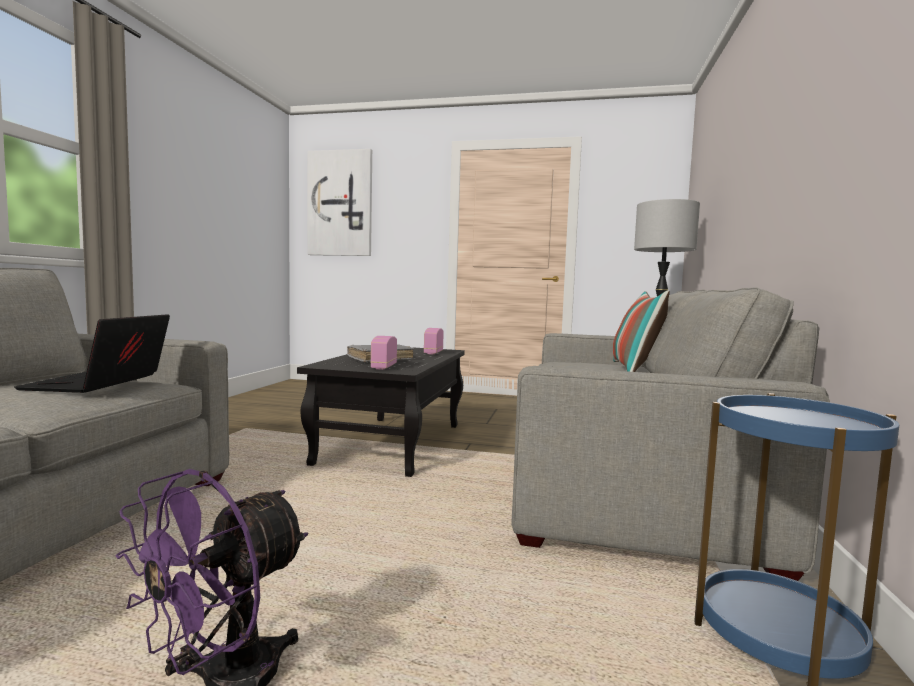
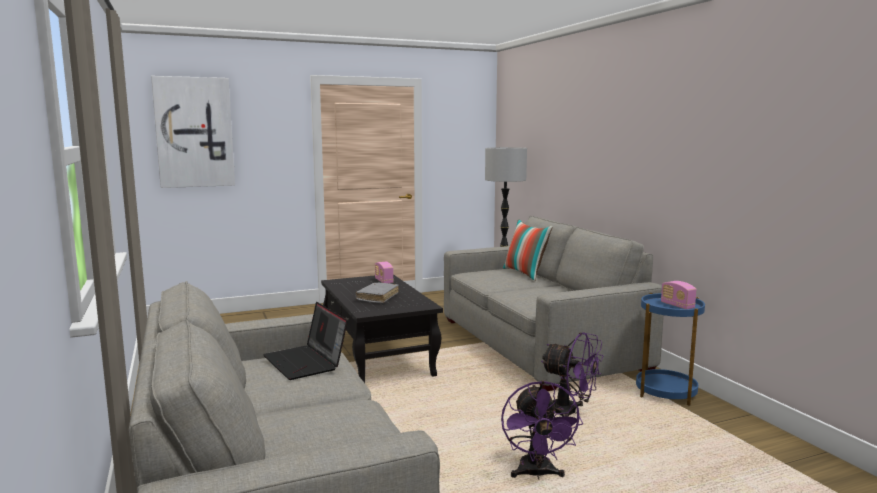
camera: 35 degrees left, 5 degrees up
radio [370,336,397,370] -> radio moved to [661,281,697,309]
none -> purple fan [541,332,603,417]

